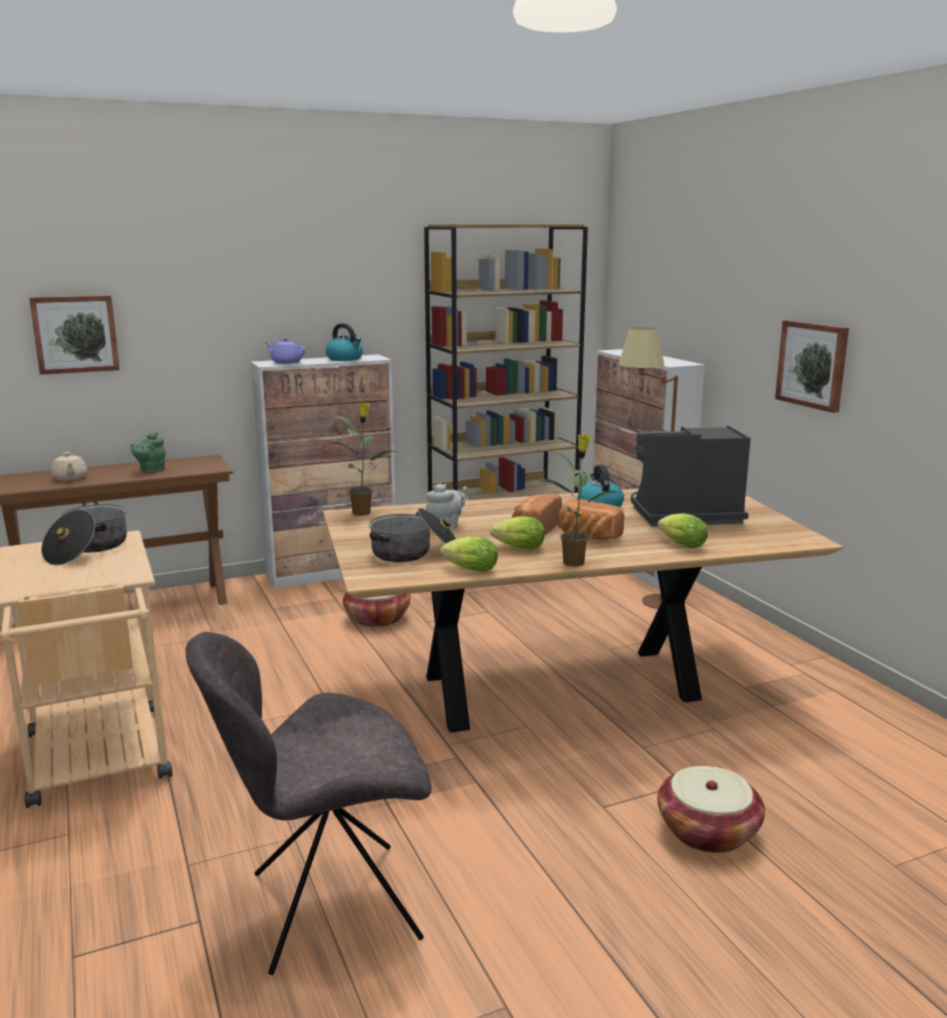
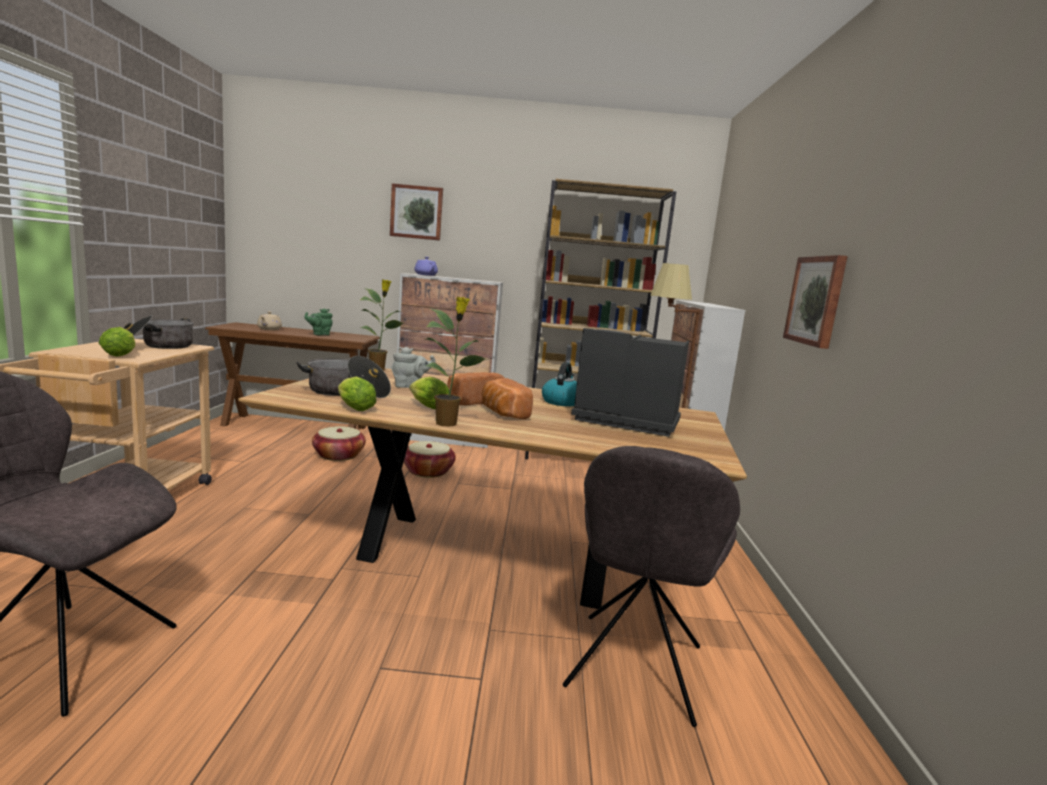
camera: 25 degrees right, 5 degrees down
picture [29,295,120,375] -> picture moved to [390,183,443,241]
kettle [326,323,363,361] -> none
basket [657,766,765,853] -> basket moved to [312,426,366,461]
lettuce [658,513,708,548] -> lettuce moved to [99,327,135,357]
none -> grey chair [563,446,740,727]

